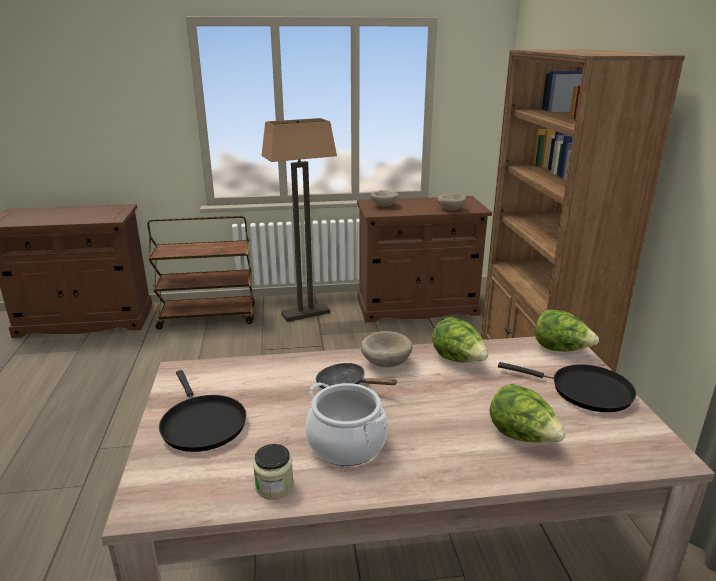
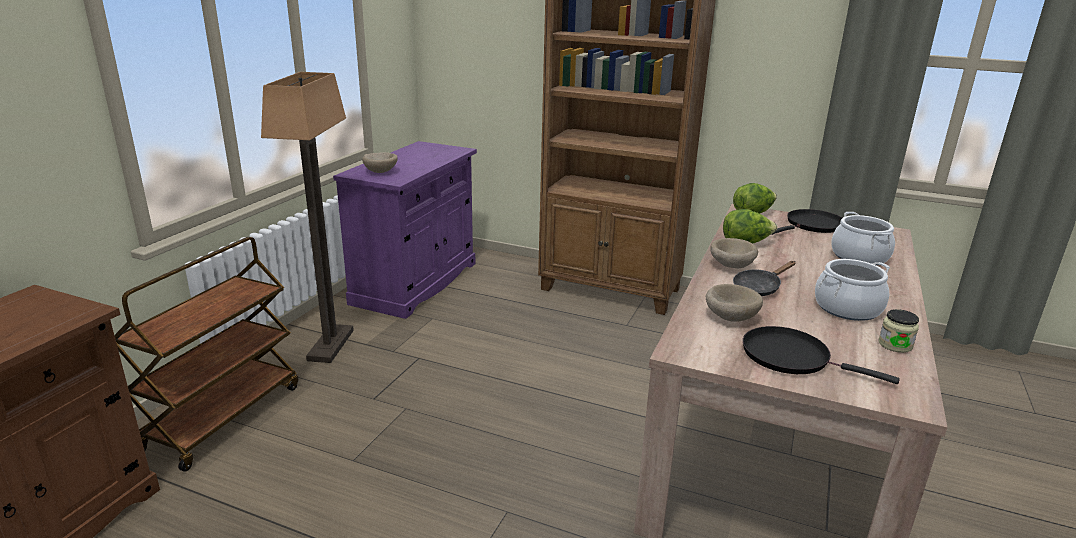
camera: 60 degrees left, 0 degrees up
black frying pan [159,370,246,452] -> black frying pan turned 150 degrees counterclockwise [743,326,900,384]
brown cabinet [357,196,492,323] -> purple cabinet [333,141,477,319]
beige bowl [438,194,466,210] -> beige bowl moved to [706,284,763,322]
lettuce [490,384,566,442] -> cooking pot [831,212,895,265]

